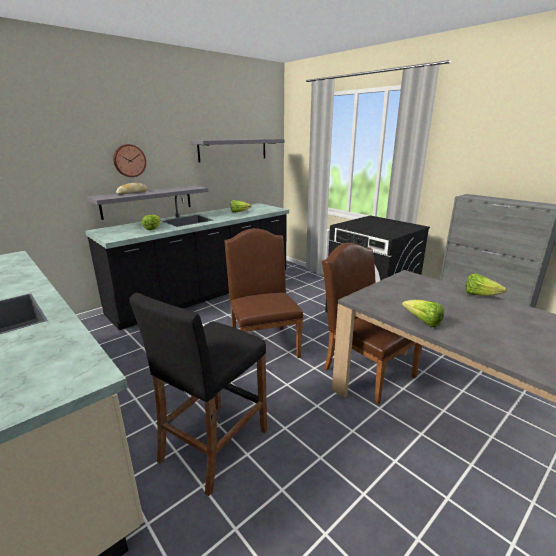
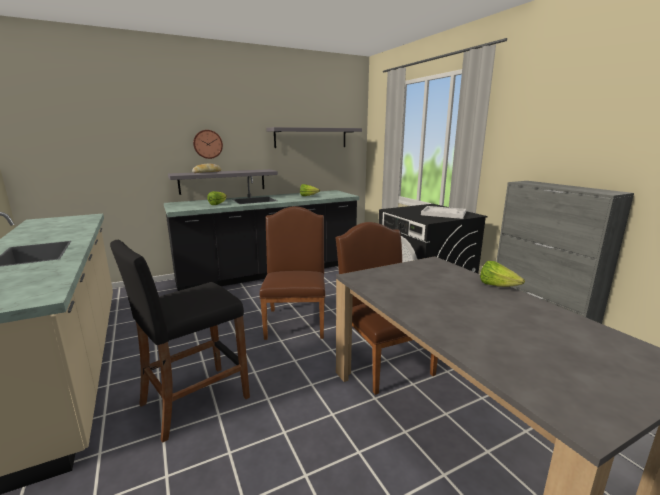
camera: 15 degrees right, 5 degrees down
lettuce [402,300,444,327] -> none
none -> white tray [421,206,466,219]

